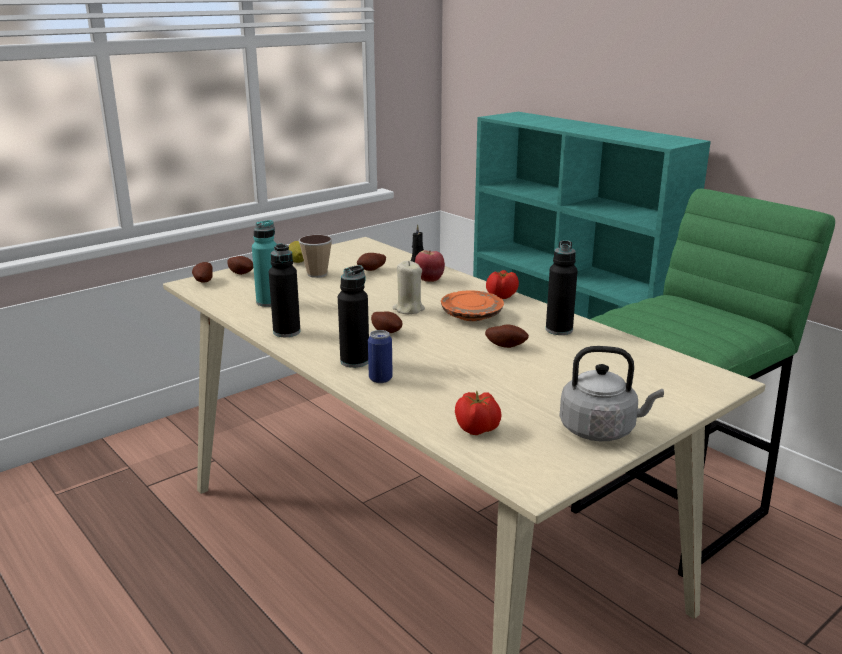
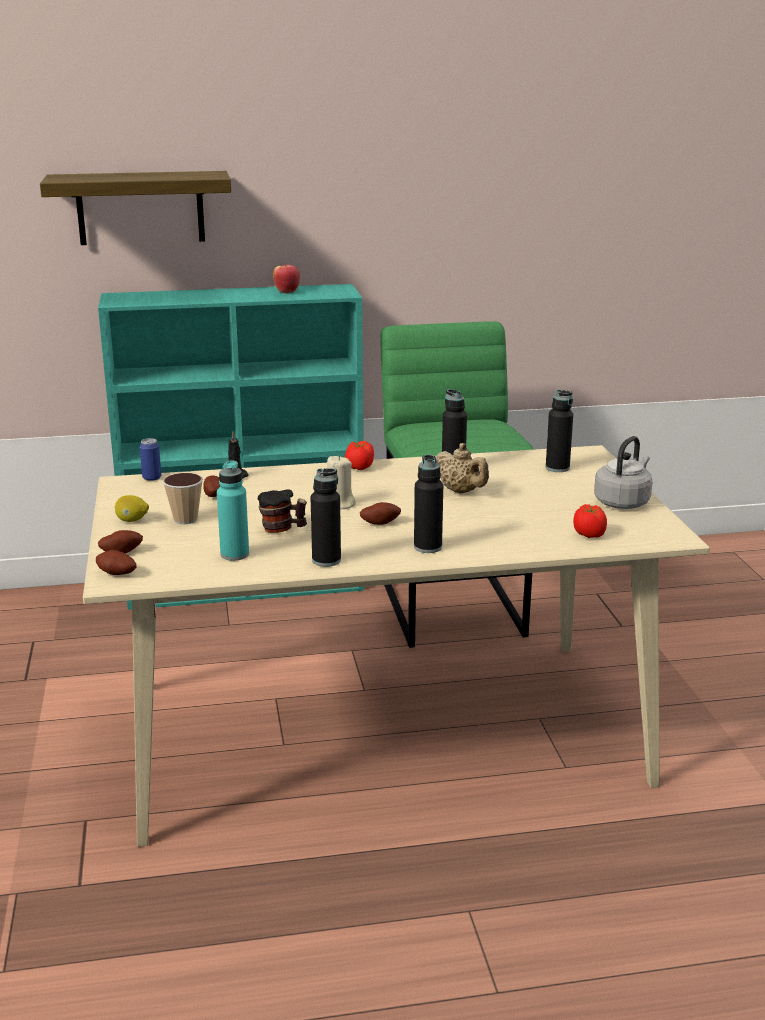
camera: 60 degrees left, 0 degrees up
can [368,330,393,383] -> can moved to [140,438,161,481]
apple [415,250,445,282] -> apple moved to [273,264,300,293]
orange plate [441,291,504,321] -> none
potato [485,324,529,348] -> beige teapot [435,443,489,493]
none -> shelf [40,171,231,245]
none -> mug [258,489,307,533]
none -> black bottle [546,390,573,472]

